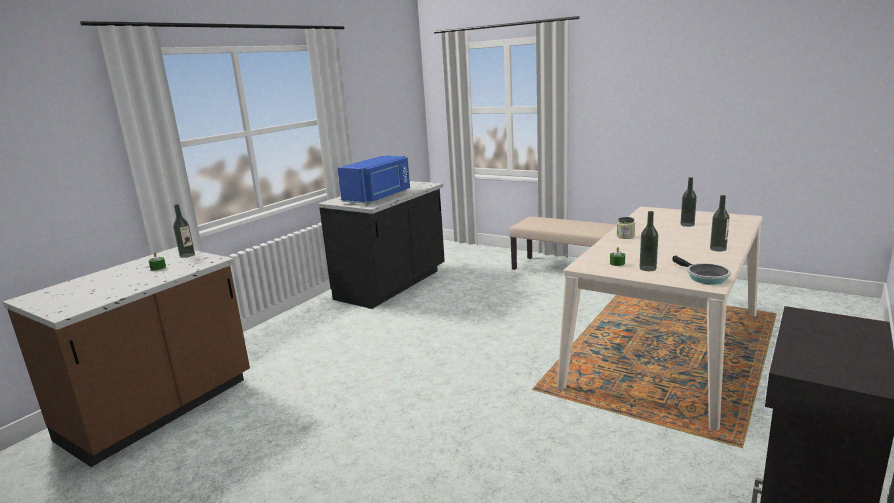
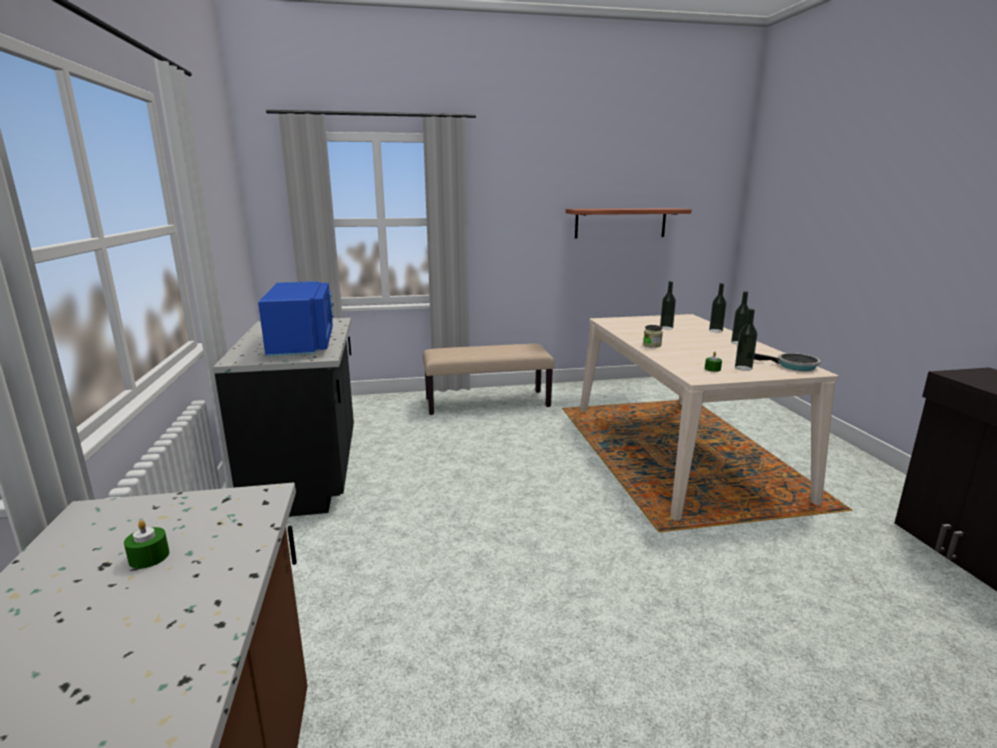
camera: 45 degrees left, 0 degrees up
bottle [173,204,195,258] -> bottle moved to [709,283,727,332]
none -> shelf [566,208,692,238]

